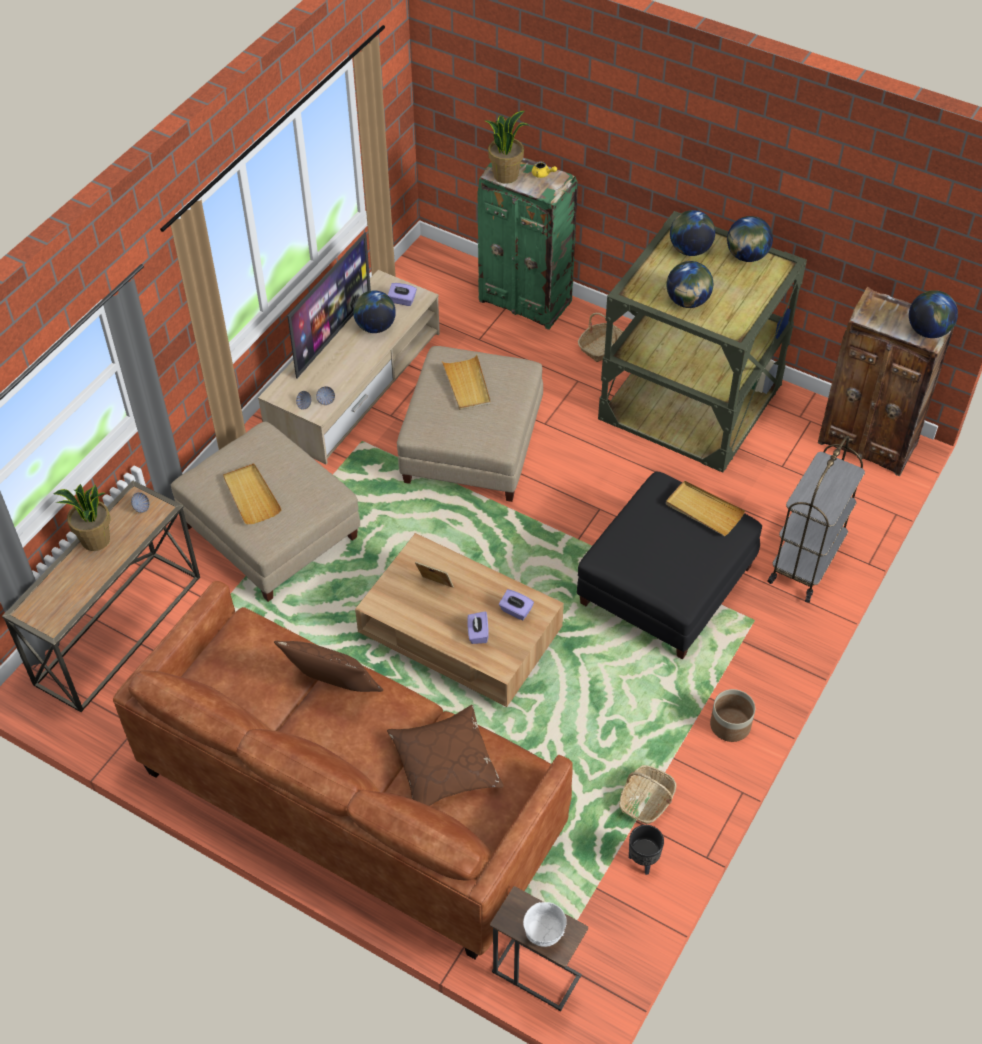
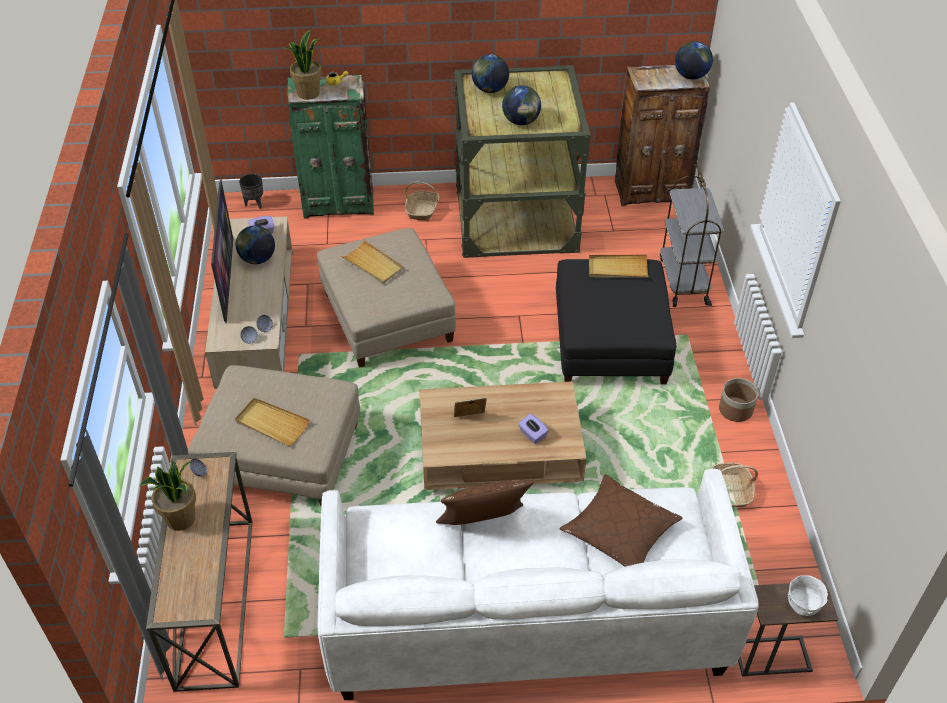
camera: 35 degrees left, 5 degrees down
brown sofa [113,581,573,959] -> white sofa [317,469,758,700]
purple tissue box [499,589,534,620] -> none
black planter [629,825,664,875] -> black planter moved to [239,174,263,209]
globe [727,216,773,262] -> none

